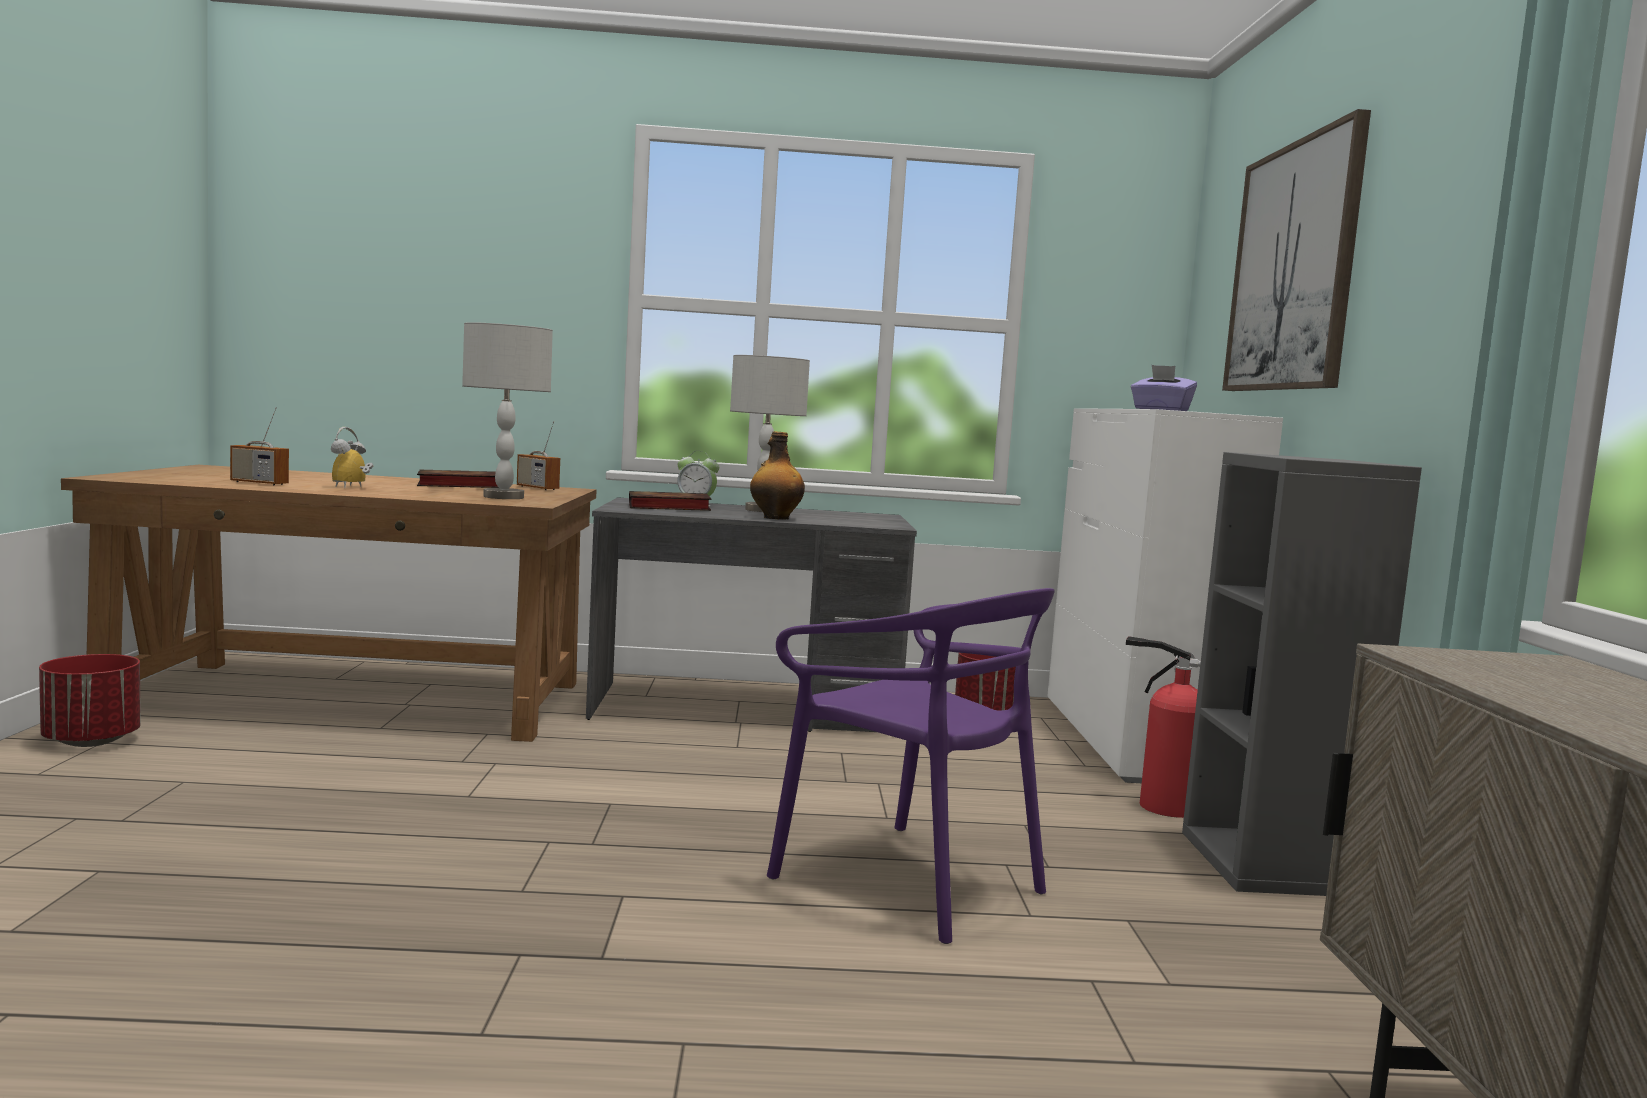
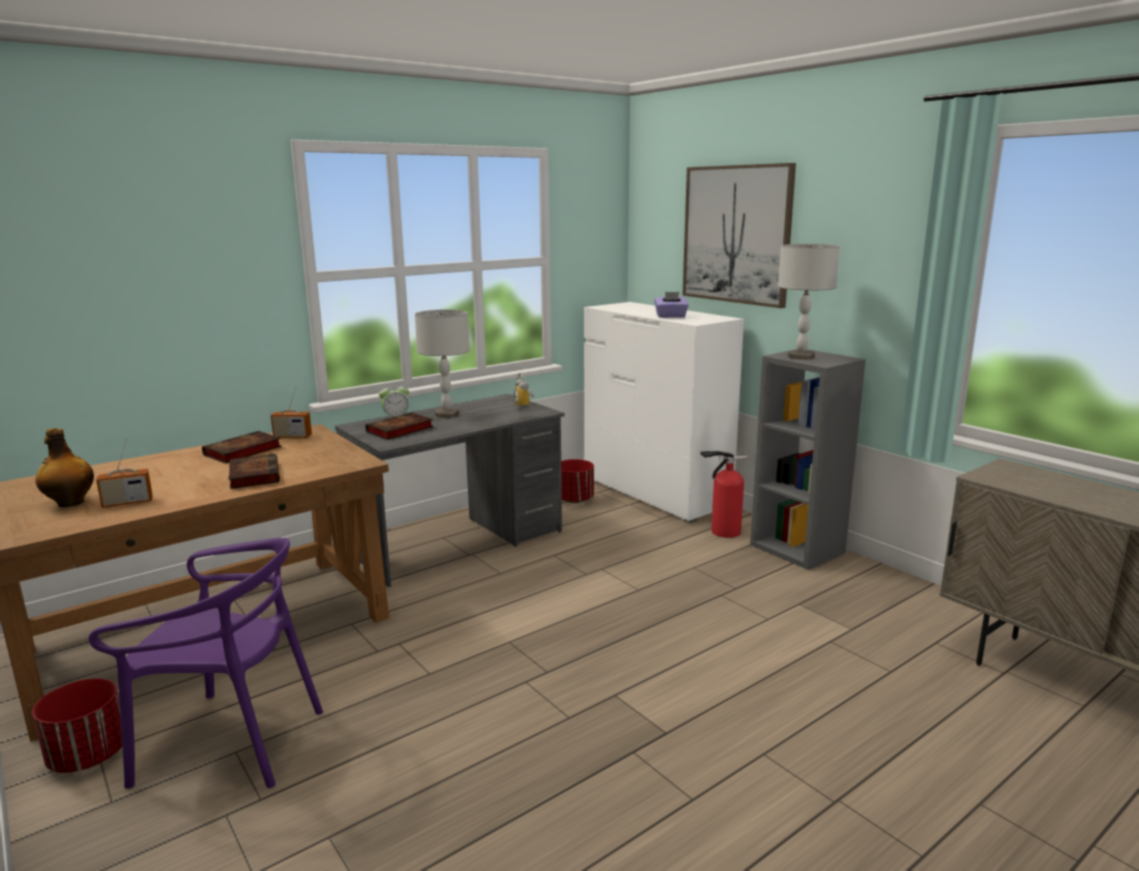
camera: 35 degrees left, 10 degrees up
alarm clock [331,427,374,487] -> alarm clock moved to [514,373,535,408]
grey table lamp [462,322,553,499] -> grey table lamp moved to [778,244,840,360]
bottle [750,431,805,520] -> bottle moved to [35,428,94,507]
purple chair [767,588,1055,944] -> purple chair moved to [89,538,323,789]
none -> book [229,453,280,489]

